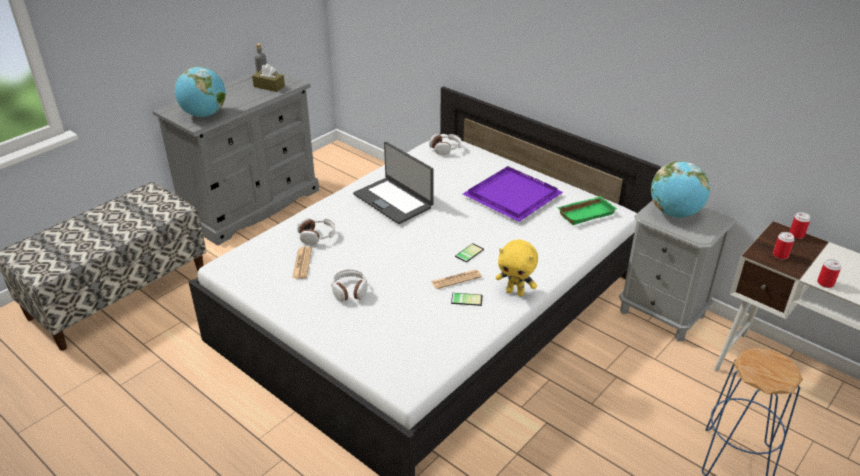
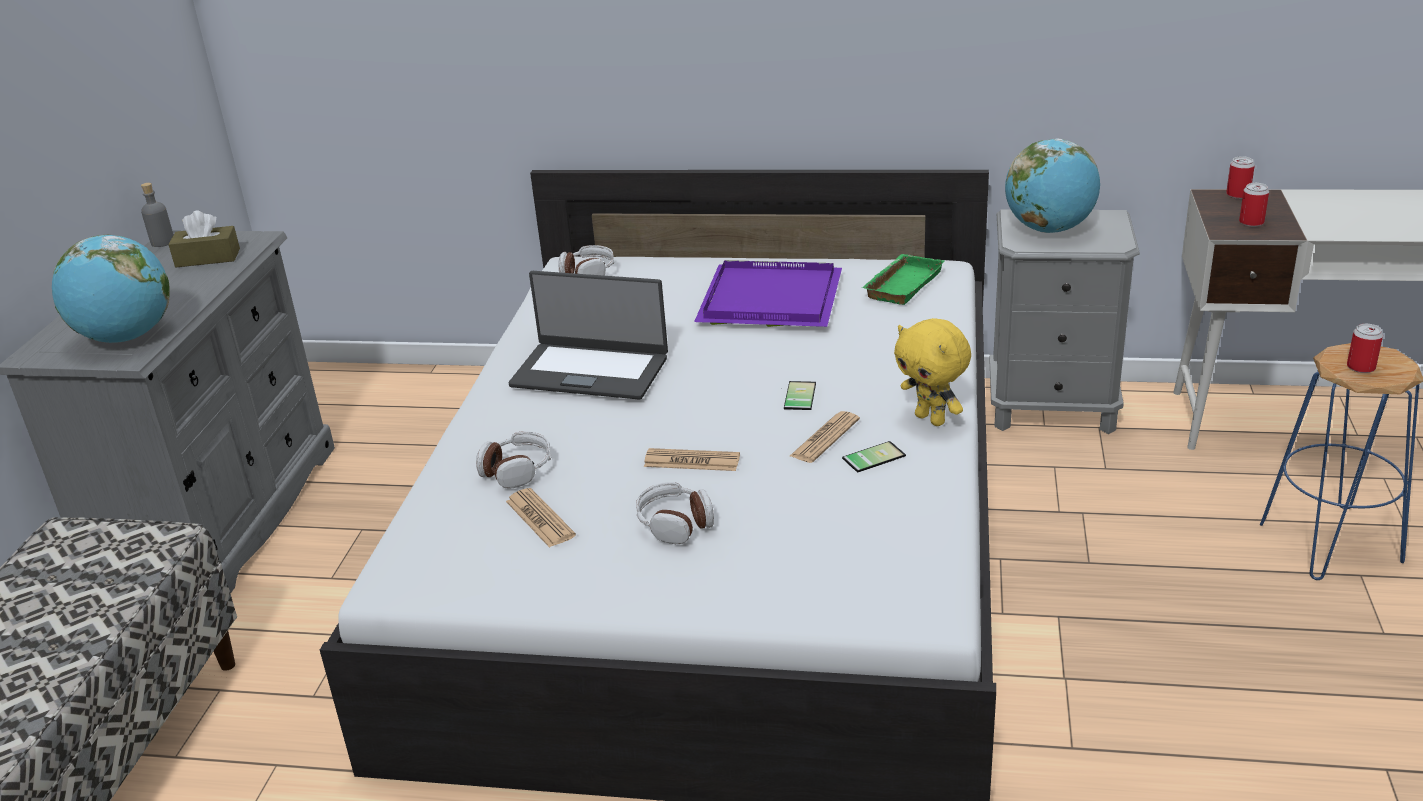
camera: 30 degrees left, 5 degrees down
yellow plush toy [495,240,538,296] -> yellow plush toy turned 60 degrees clockwise [894,318,971,426]
can [817,259,841,288] -> can moved to [1347,324,1383,373]
none -> newspaper [644,448,740,471]

